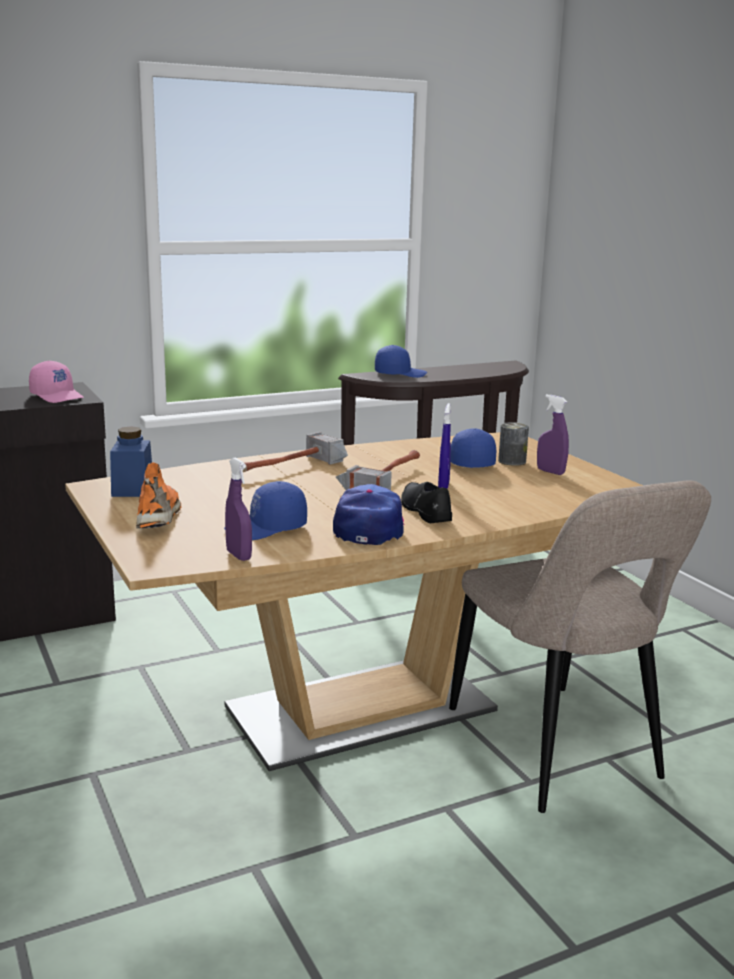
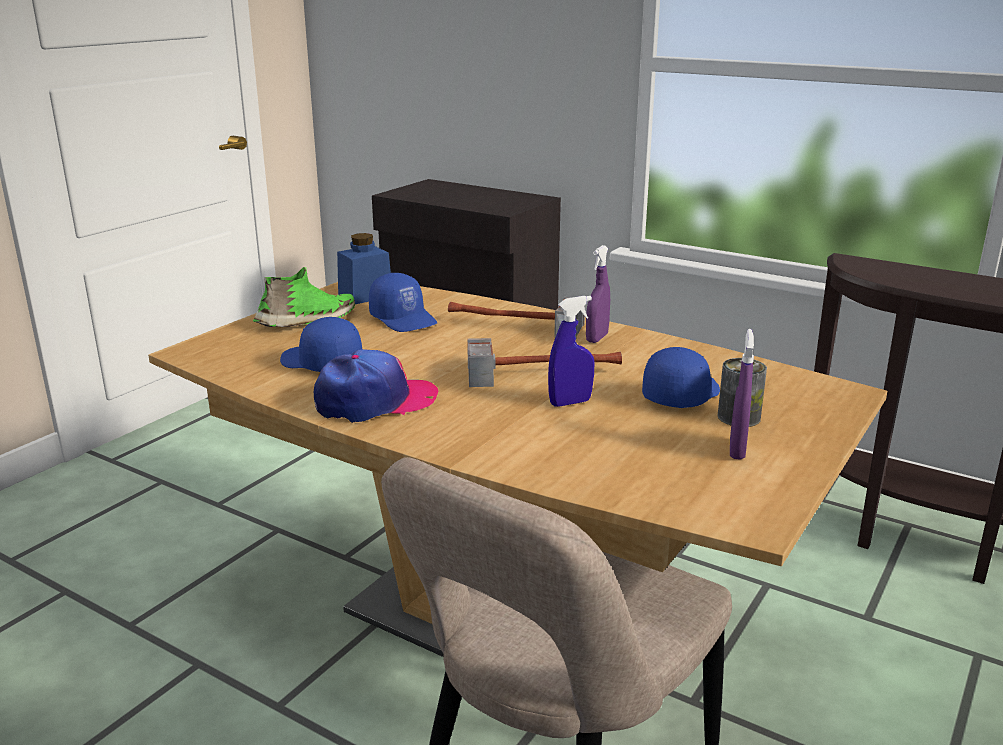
camera: 60 degrees right, 5 degrees up
pink cap [29,360,84,403] -> none
orange shoe [136,462,181,528] -> green shoe [253,267,355,327]
purple spray bottle [225,458,252,561] -> purple spray bottle moved to [586,245,610,343]
blue cap [375,345,427,378] -> blue cap moved to [369,273,437,332]
black shoe [401,482,452,523] -> none

